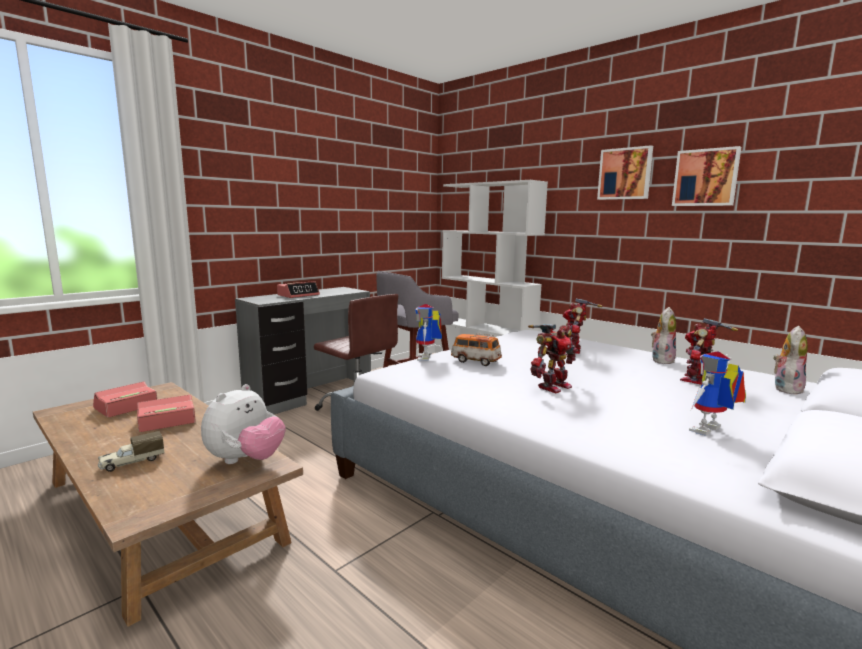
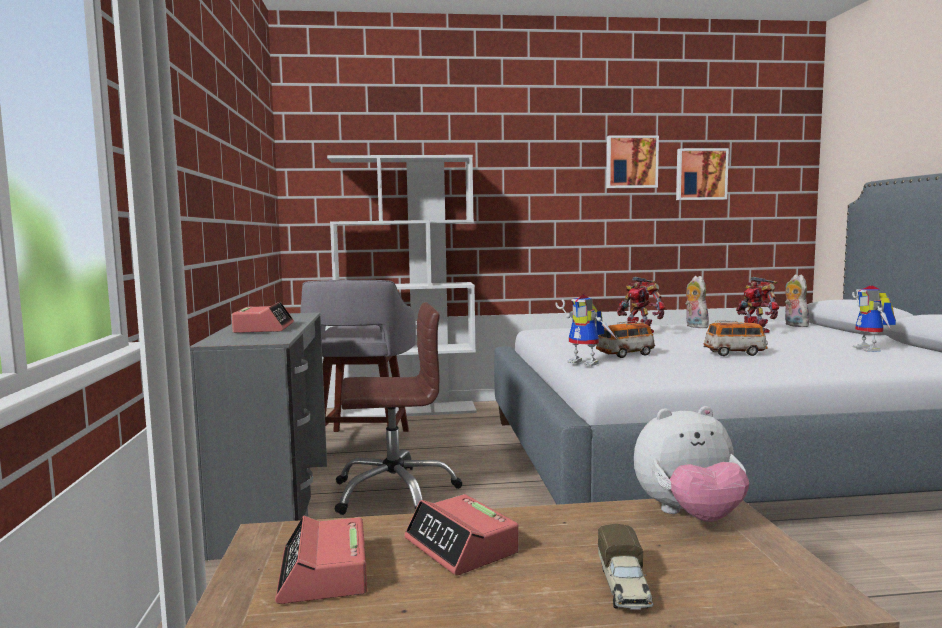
camera: 50 degrees left, 5 degrees down
alarm clock [137,395,196,432] -> alarm clock turned 45 degrees counterclockwise [404,494,519,576]
plush toy [201,384,286,464] -> plush toy turned 105 degrees clockwise [634,406,749,522]
toy robot [528,324,577,393] -> toy car [703,321,768,356]
picture [597,145,653,200] -> picture moved to [676,148,729,200]

